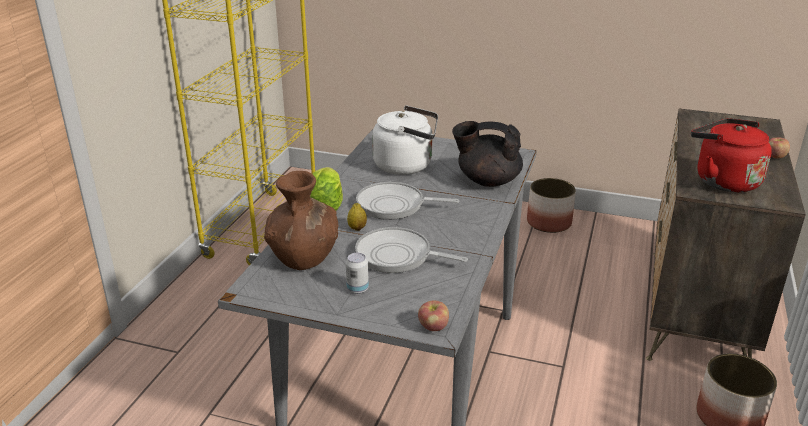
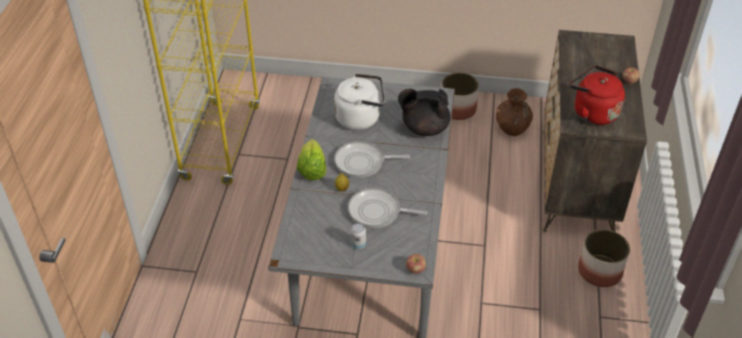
camera: 10 degrees left, 15 degrees up
brown vase [264,171,338,270] -> brown vase moved to [496,88,533,136]

